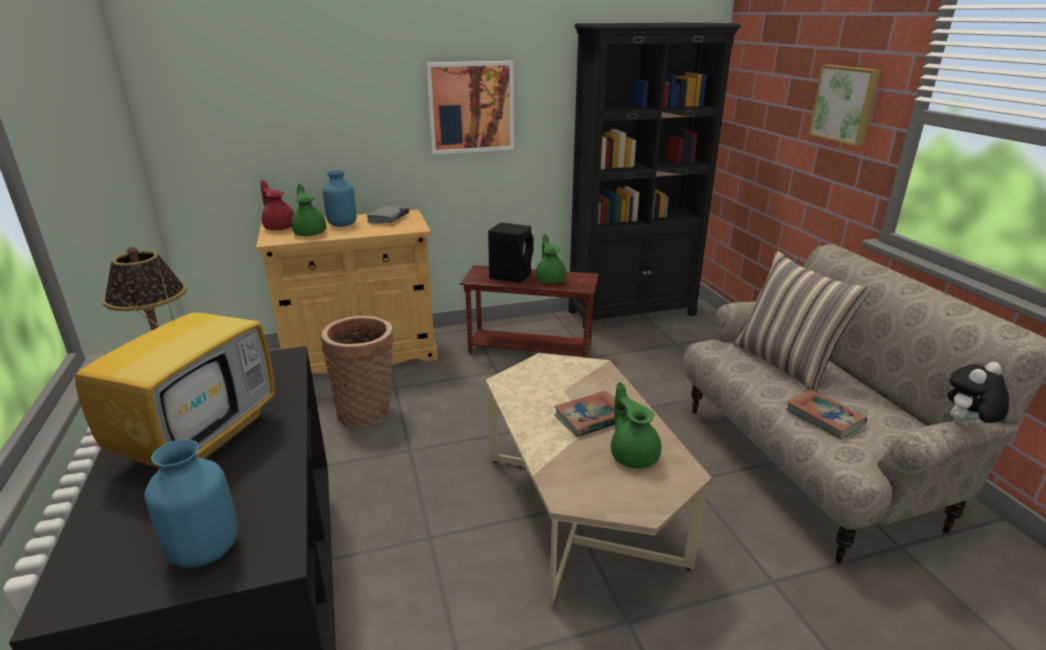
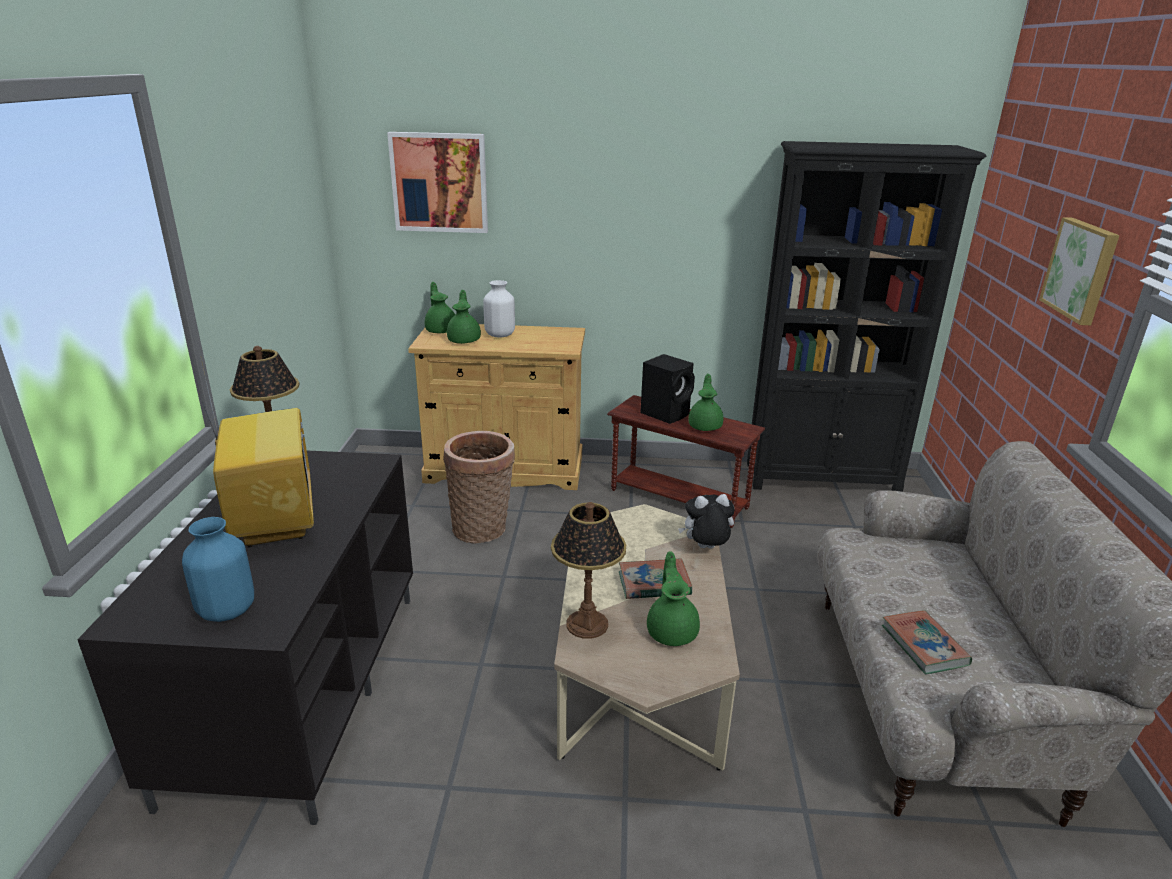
camera: 20 degrees right, 0 degrees up
television [75,243,275,469] -> television turned 60 degrees counterclockwise [199,359,314,548]
red teapot [261,180,294,230] -> green teapot [425,282,455,333]
blue vase [323,170,357,227] -> white vase [483,280,515,338]
grey book [366,205,409,224] -> none
picture [426,61,514,154] -> picture moved to [387,132,488,233]
pillow [733,251,872,392] -> none
plush toy [947,362,1009,427] -> plush toy moved to [678,494,735,549]
none -> table lamp [551,502,626,639]

